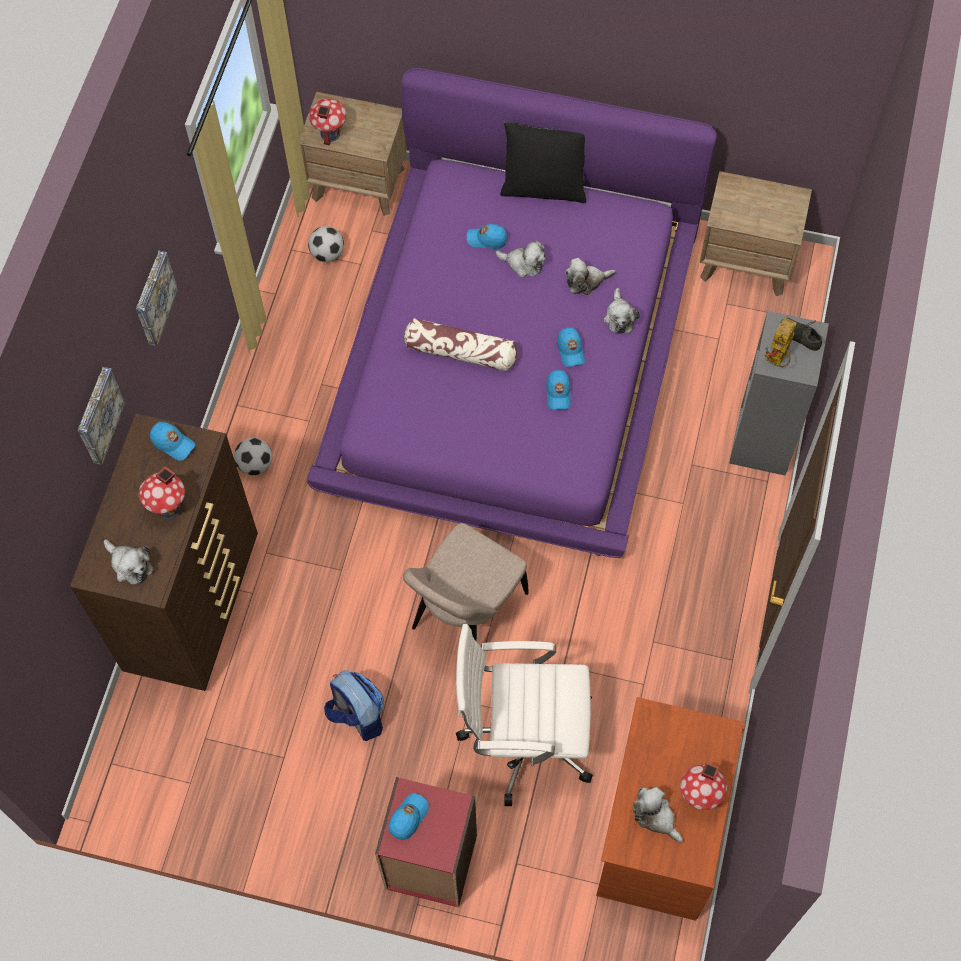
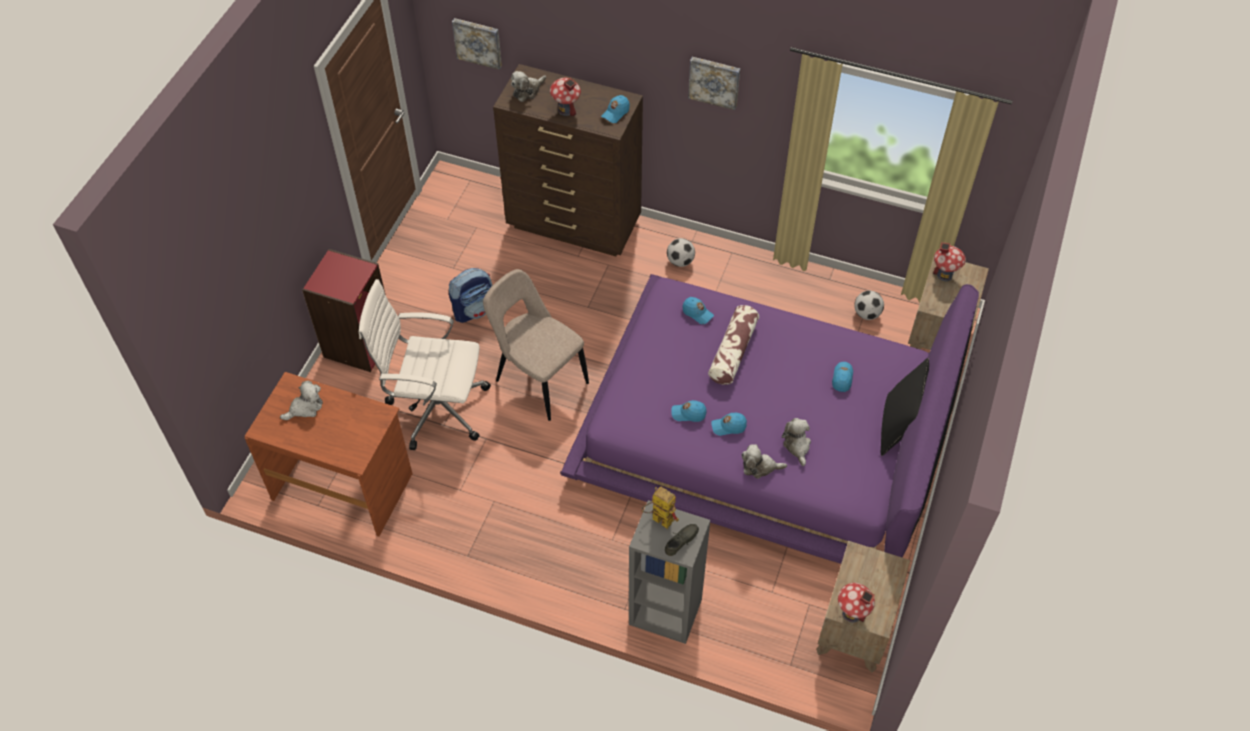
camera: 95 degrees right, 10 degrees down
picture [78,367,126,465] -> picture moved to [452,18,502,70]
blue cap [388,793,429,840] -> blue cap moved to [683,297,714,324]
white office chair [456,624,593,806] -> white office chair turned 90 degrees counterclockwise [359,279,491,450]
plush toy [495,241,546,278] -> none
toy house [680,762,727,810] -> toy house moved to [838,583,875,623]

